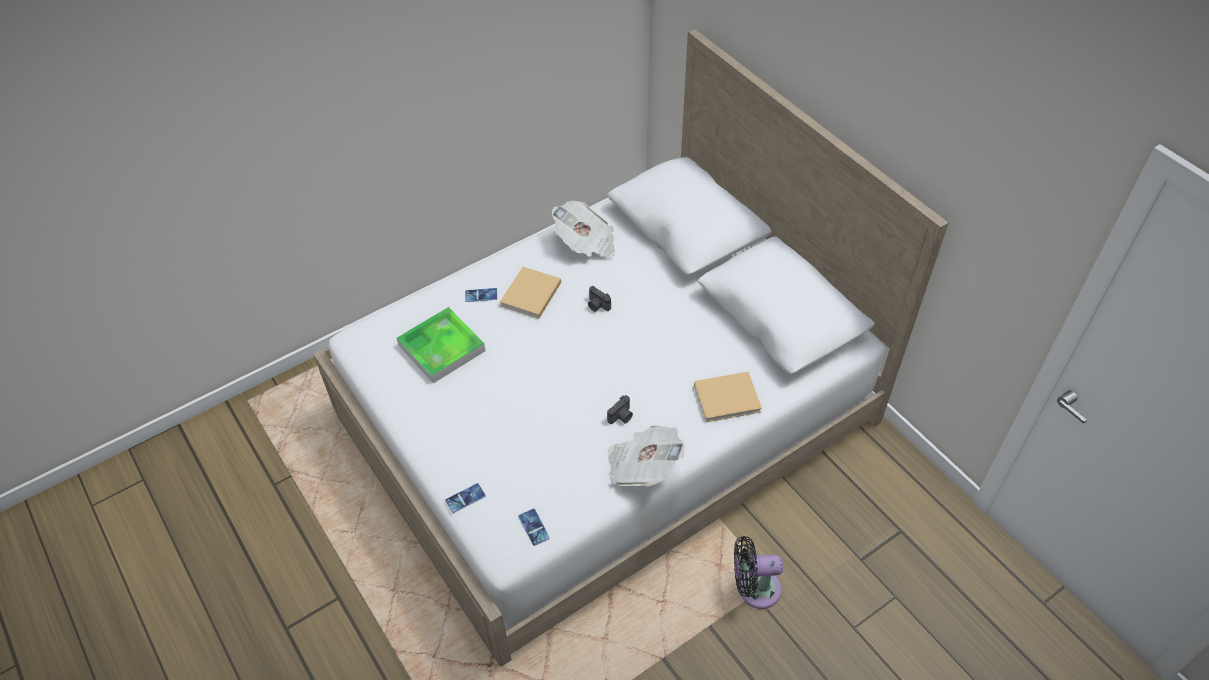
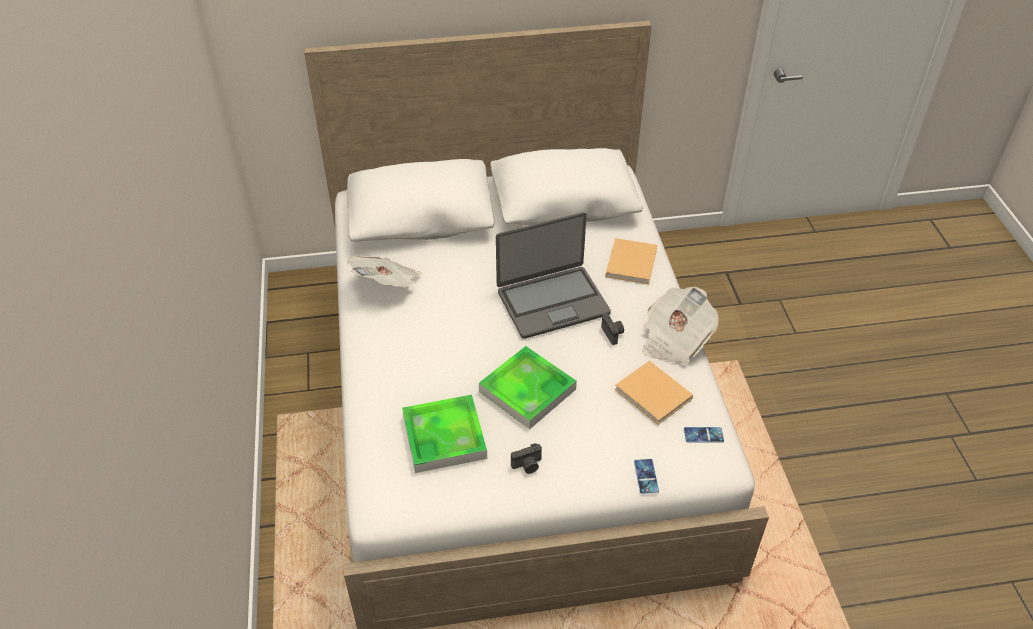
camera: 65 degrees left, 5 degrees down
phone [465,288,497,302] -> none
beige book [500,267,561,319] -> beige book moved to [615,361,693,425]
camera [588,286,611,312] -> camera moved to [511,443,542,474]
black fan [734,536,783,609] -> none
none -> tray [479,346,577,429]
none -> laptop [496,212,611,339]

